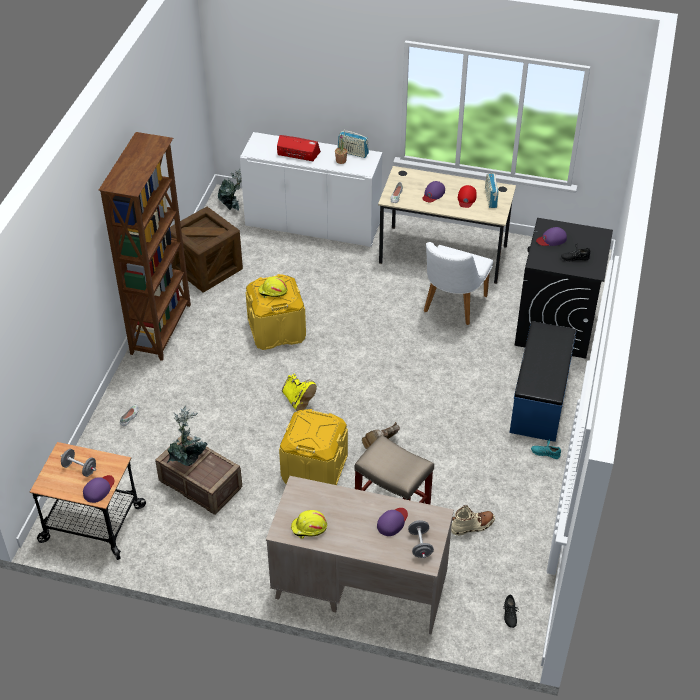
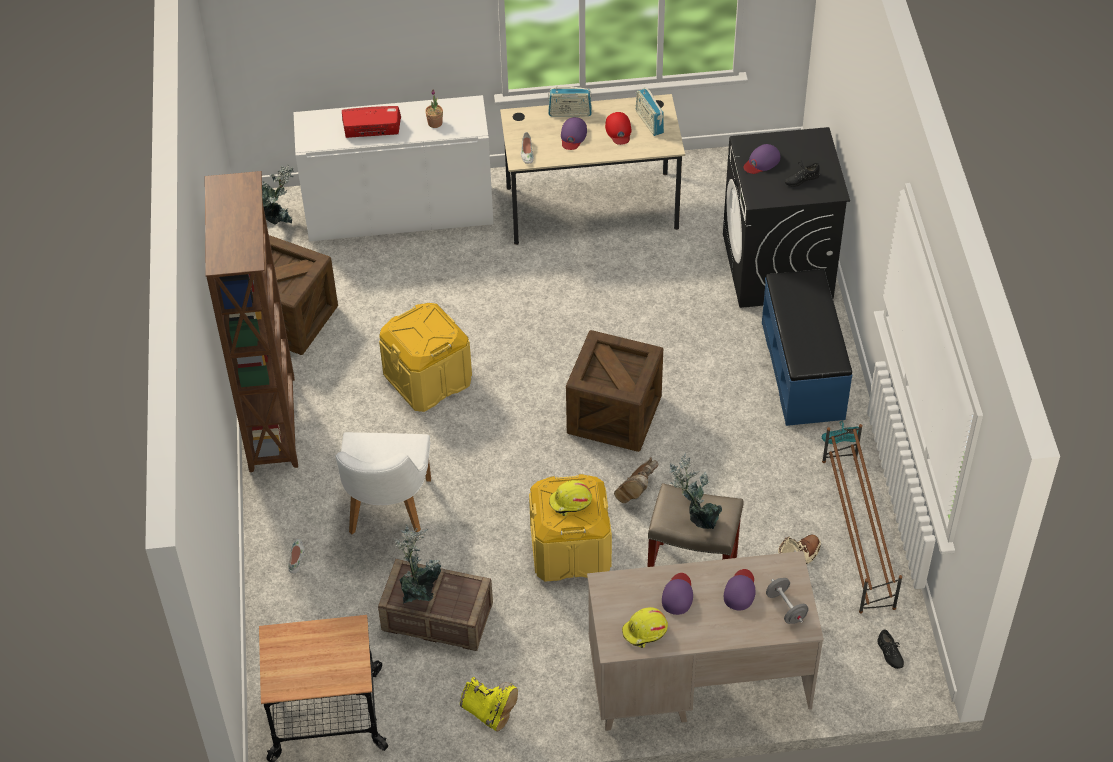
camera: 20 degrees left, 5 degrees up
grey dumbbell [61,449,96,477] -> none
purple cap [83,475,114,503] -> purple cap moved to [662,573,693,615]
yellow hard hat [258,277,287,298] -> yellow hard hat moved to [549,480,592,516]
yellow boot [282,374,317,411] -> yellow boot moved to [460,677,518,732]
radio [338,129,369,158] -> radio moved to [548,86,592,117]
white chair [424,242,493,325] -> white chair moved to [335,432,431,534]
none -> crate [566,330,663,452]
none -> potted plant [669,453,722,529]
none -> brown shoe rack [822,424,902,614]

